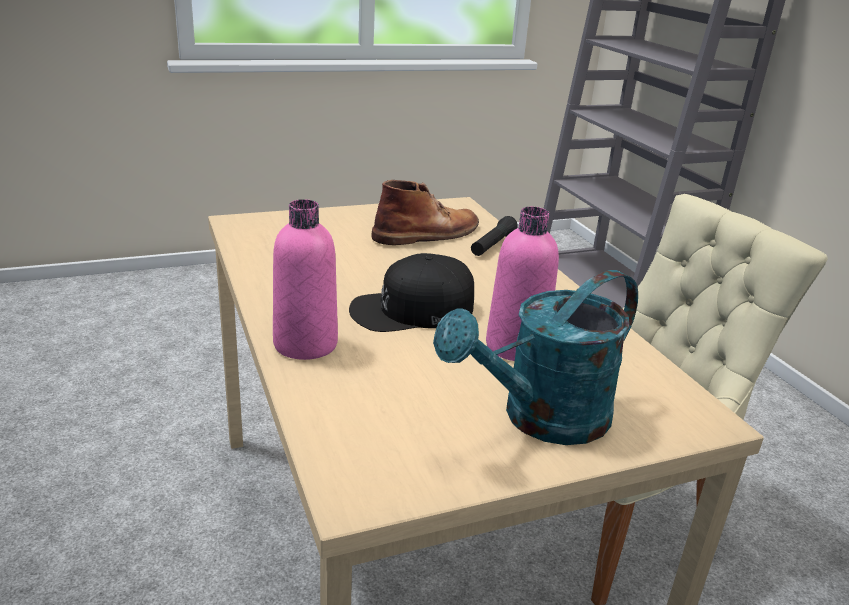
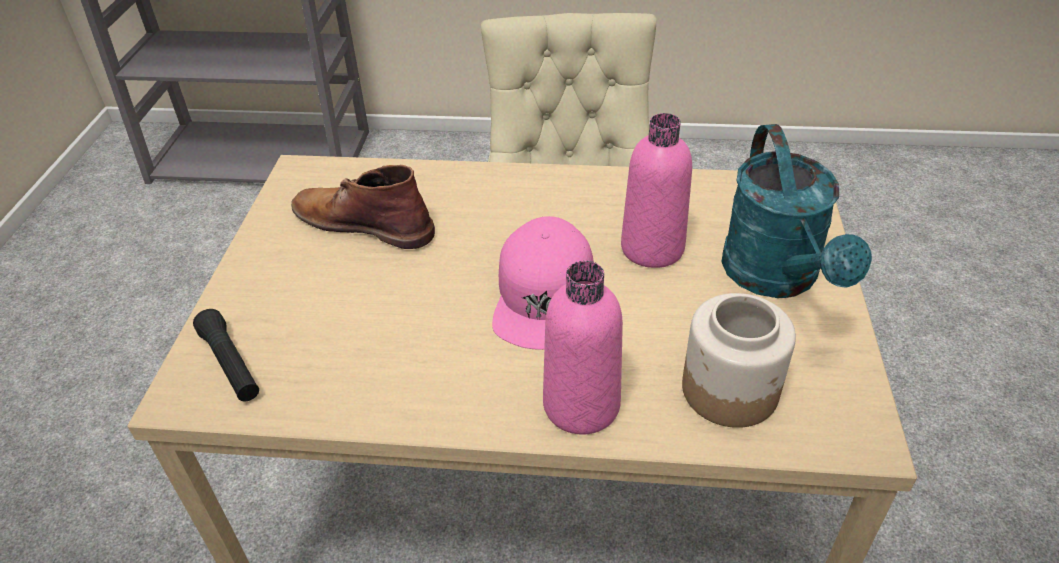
camera: 60 degrees left, 15 degrees up
black cap [349,253,474,332] -> pink cap [492,216,594,350]
brown boot [371,180,479,245] -> brown boot turned 60 degrees counterclockwise [291,165,435,249]
black flashlight [471,216,518,256] -> black flashlight moved to [193,309,259,402]
none -> jar [682,293,796,428]

